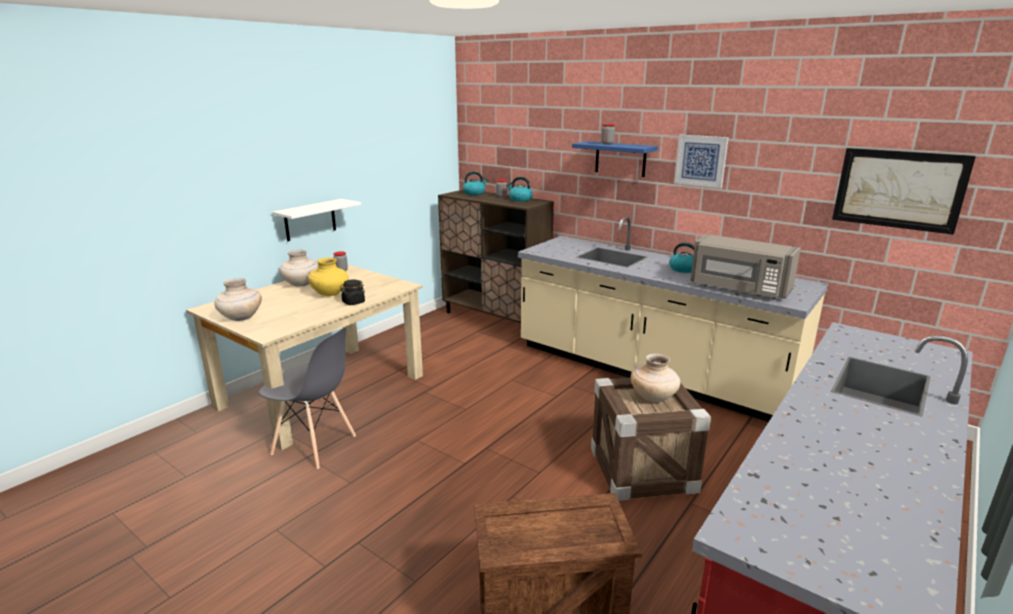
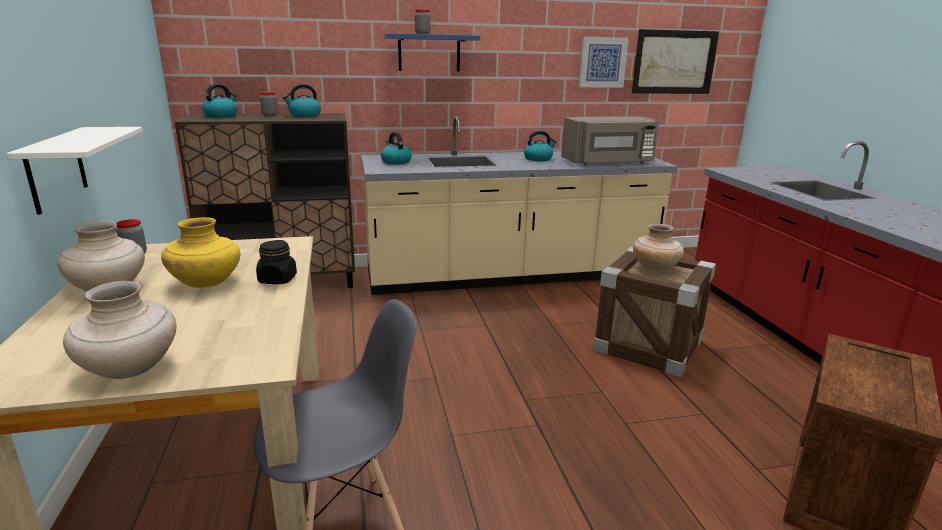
camera: 50 degrees left, 0 degrees up
picture [674,135,729,188] -> picture moved to [578,37,629,88]
none -> kettle [381,132,412,165]

